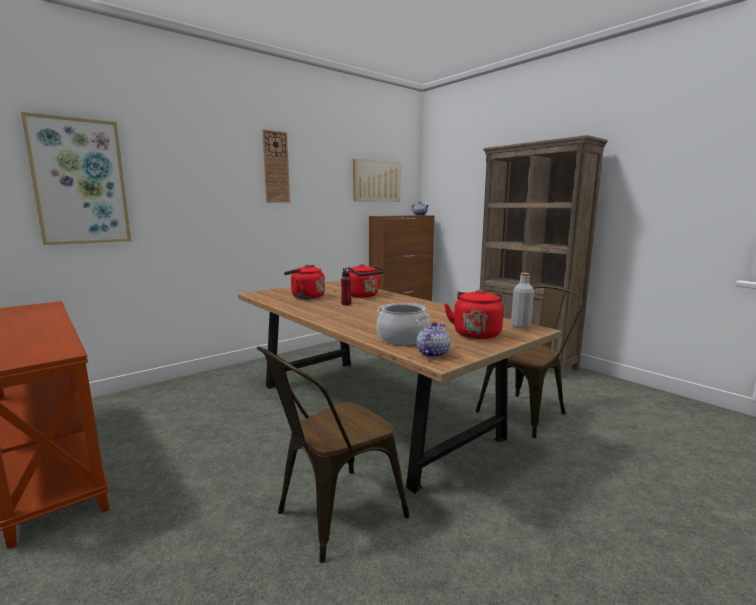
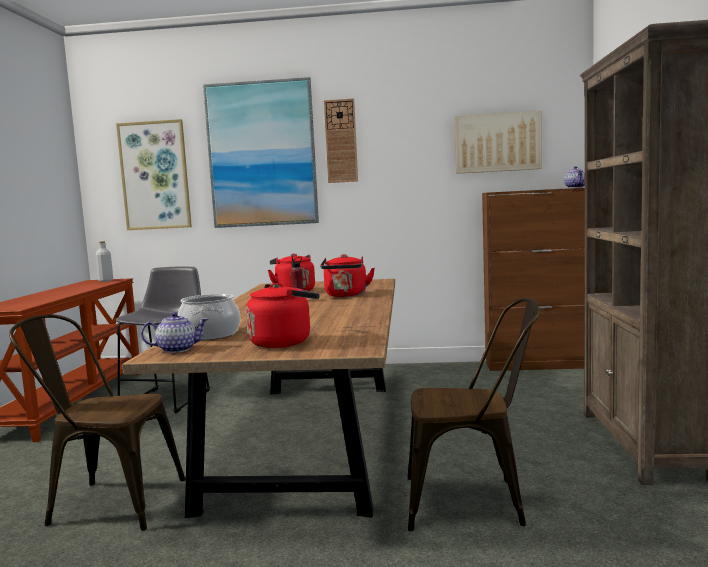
camera: 45 degrees right, 5 degrees down
grey bottle [511,273,534,329] -> grey bottle moved to [96,241,113,282]
none -> grey stool [116,267,210,413]
none -> picture [203,77,319,228]

